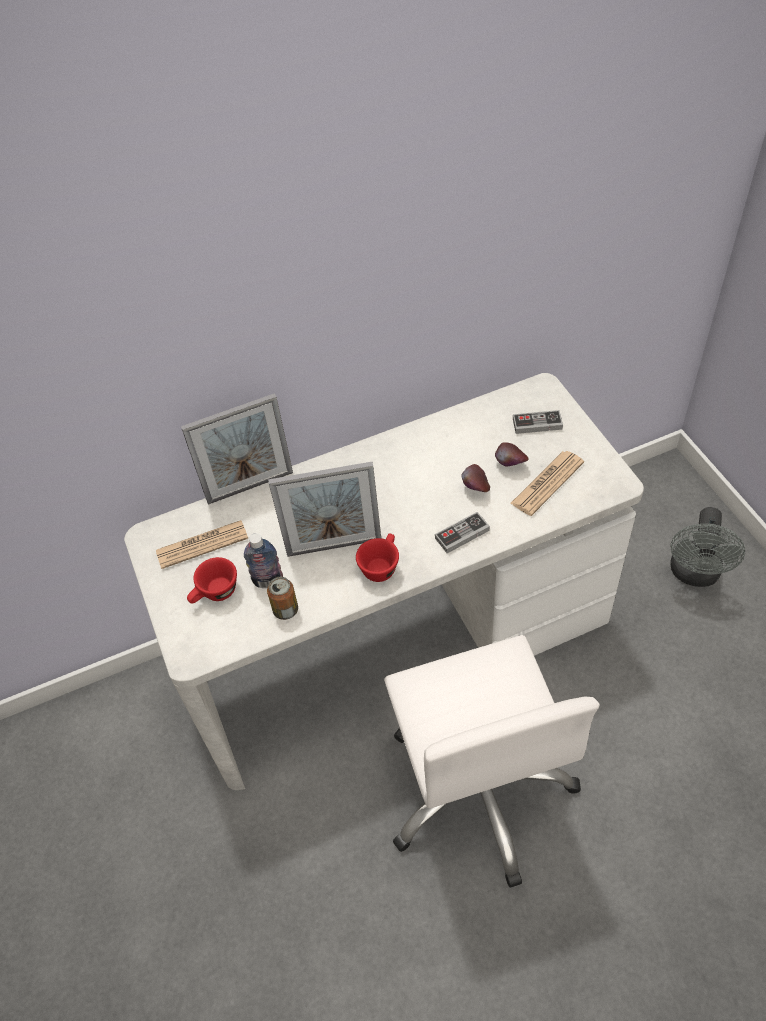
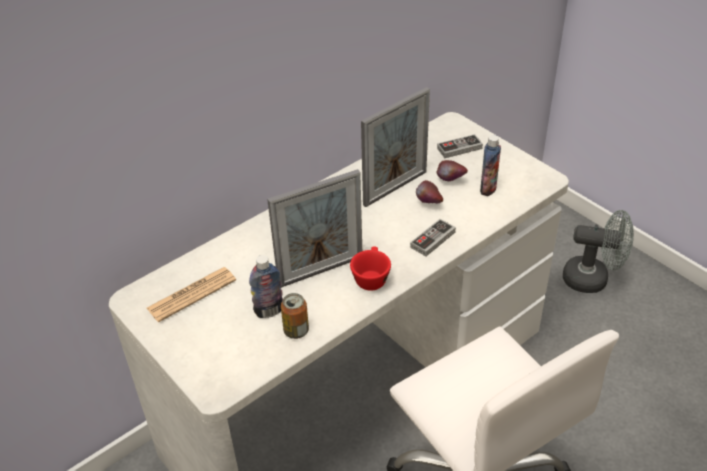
camera: 20 degrees left, 10 degrees down
picture frame [181,393,293,505] -> picture frame moved to [361,87,430,207]
red cup [187,557,237,604] -> none
newspaper [510,451,584,516] -> bottle [480,135,501,196]
grey fan [670,507,745,587] -> grey fan turned 75 degrees counterclockwise [563,210,634,293]

